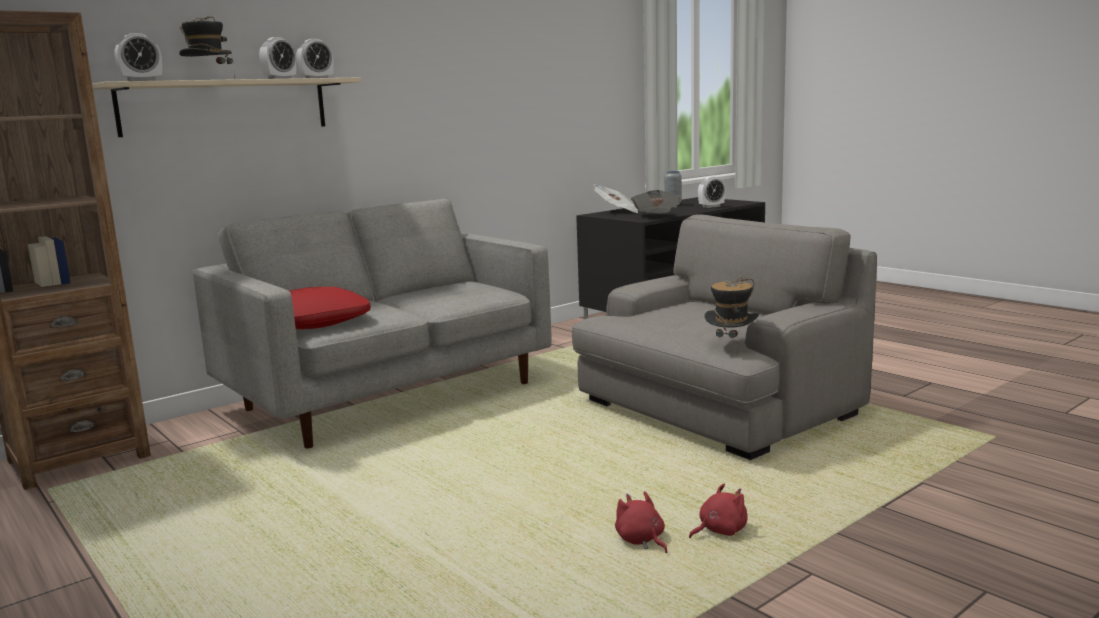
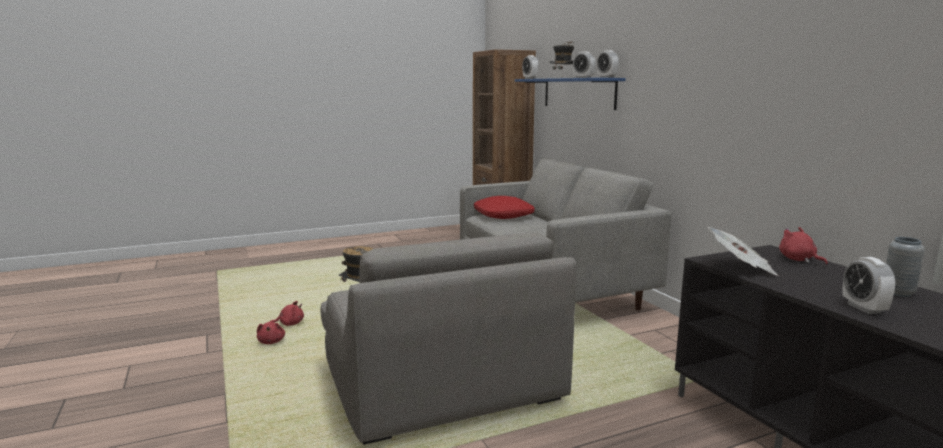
camera: 105 degrees right, 0 degrees up
beige shelf [92,77,361,137] -> blue shelf [515,78,626,110]
newspaper [593,184,638,213] -> red plush toy [779,227,828,265]

